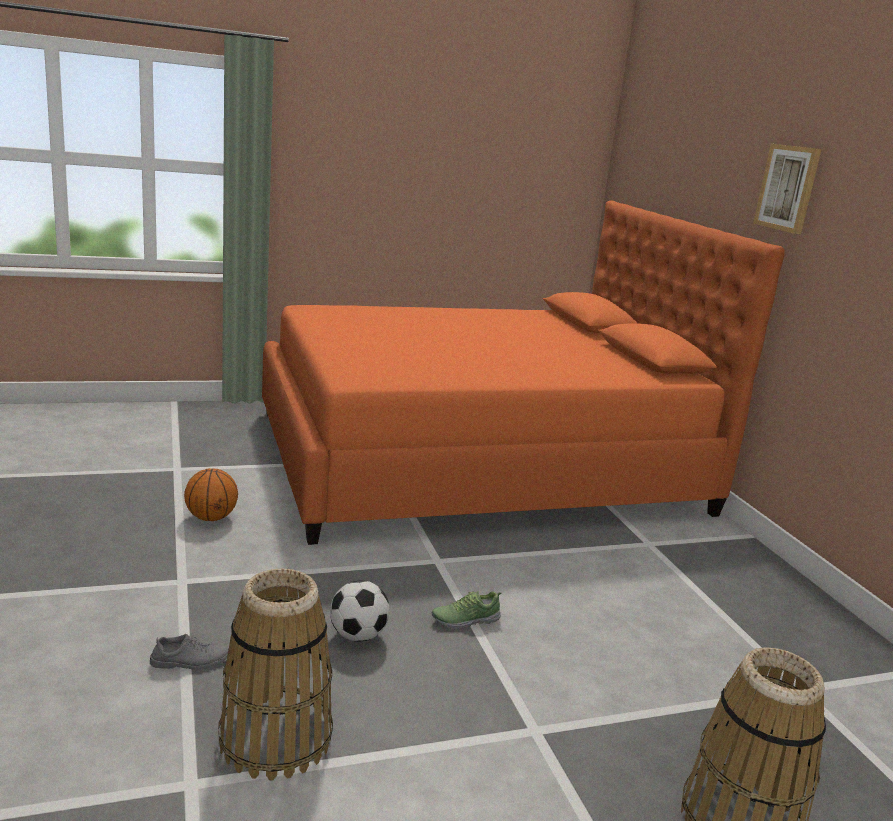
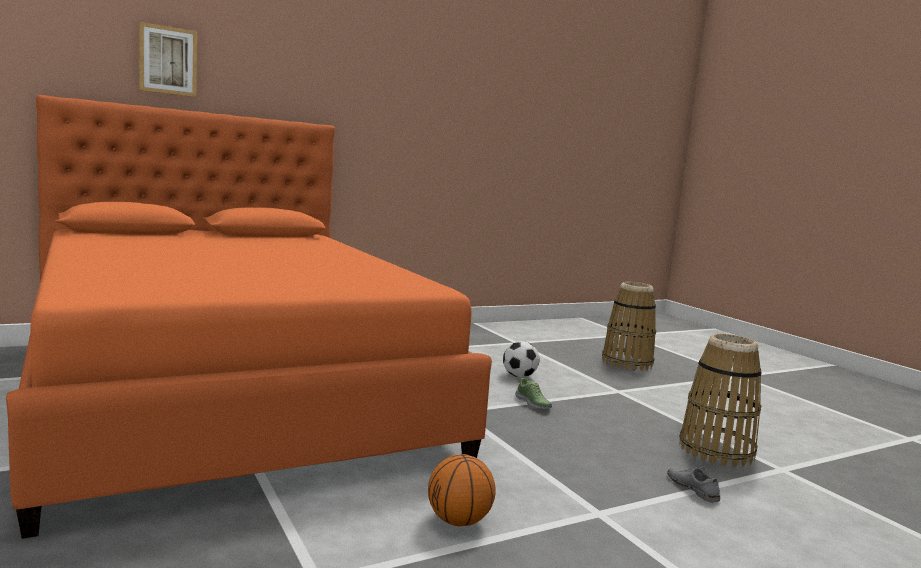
camera: 100 degrees left, 10 degrees down
football [330,580,390,642] -> football moved to [503,341,539,377]
picture [753,144,822,234] -> picture moved to [139,22,197,97]

